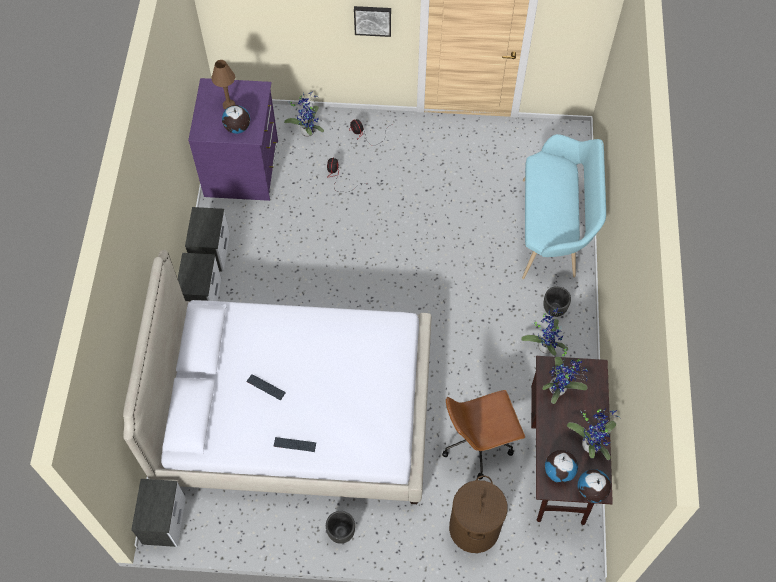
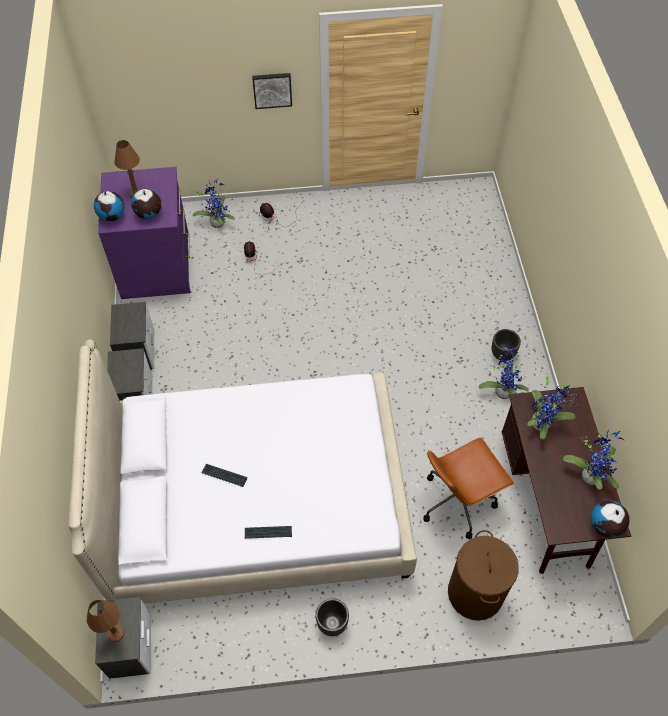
camera: 10 degrees left, 5 degrees down
turquoise bench [522,134,606,279] -> none
globe [545,450,578,483] -> globe moved to [94,191,125,221]
none -> brown table lamp [87,600,125,642]

